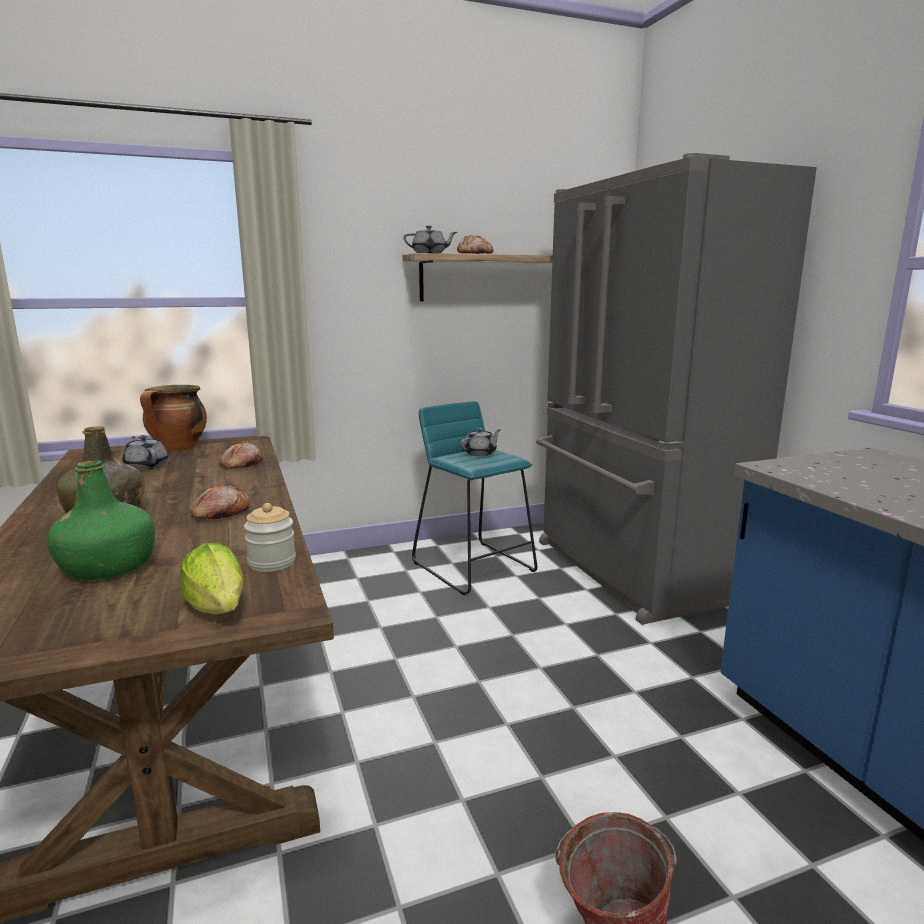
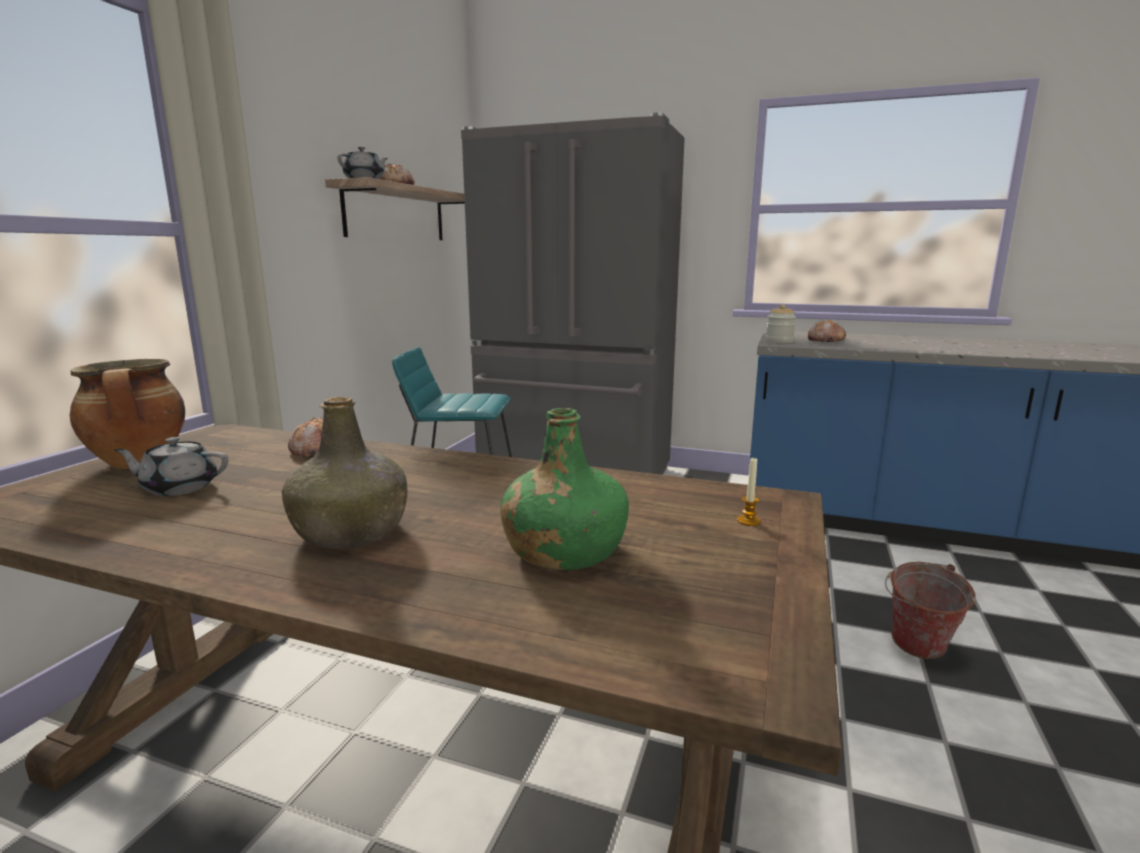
camera: 50 degrees left, 0 degrees up
lettuce [179,543,243,614] -> candle [737,458,761,526]
bread [189,484,250,519] -> bread moved to [807,319,846,342]
jar [244,503,296,572] -> jar moved to [766,304,796,343]
grey teapot [460,428,501,456] -> none

